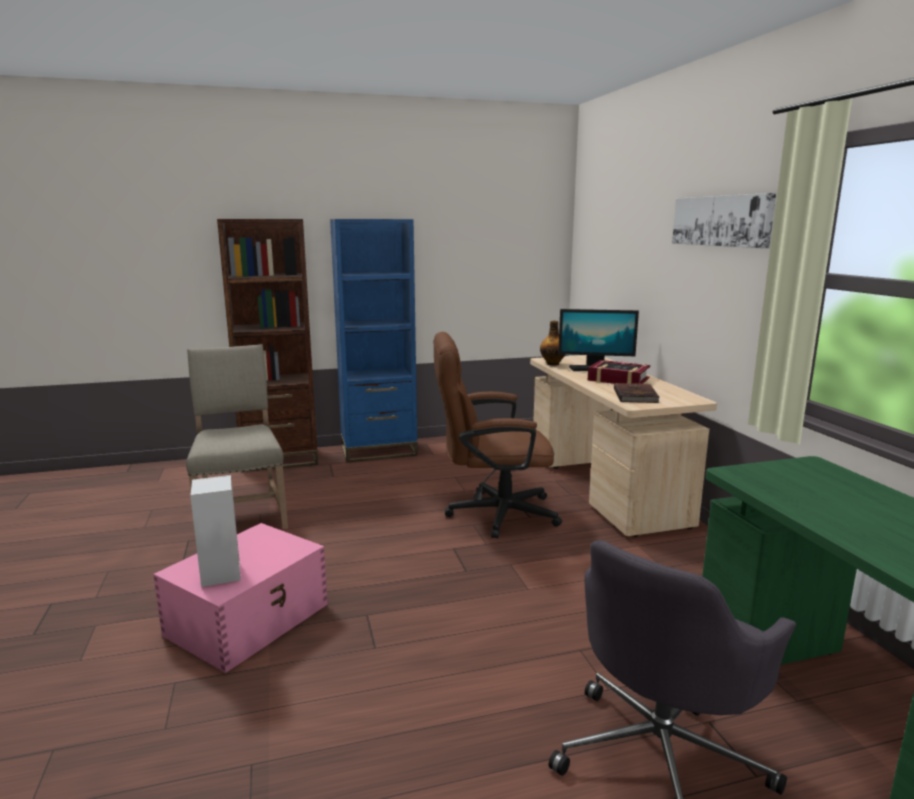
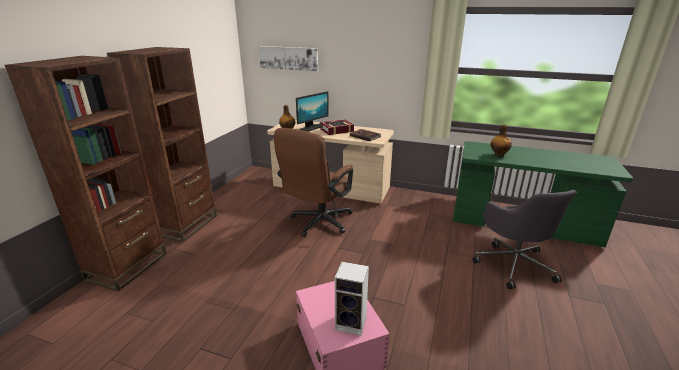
camera: 55 degrees left, 10 degrees up
beige chair [186,344,288,529] -> none
blue bookcase [330,219,418,462] -> brown bookcase [107,47,217,242]
picture [672,193,776,248] -> picture moved to [259,46,318,71]
none -> bottle [490,125,512,156]

